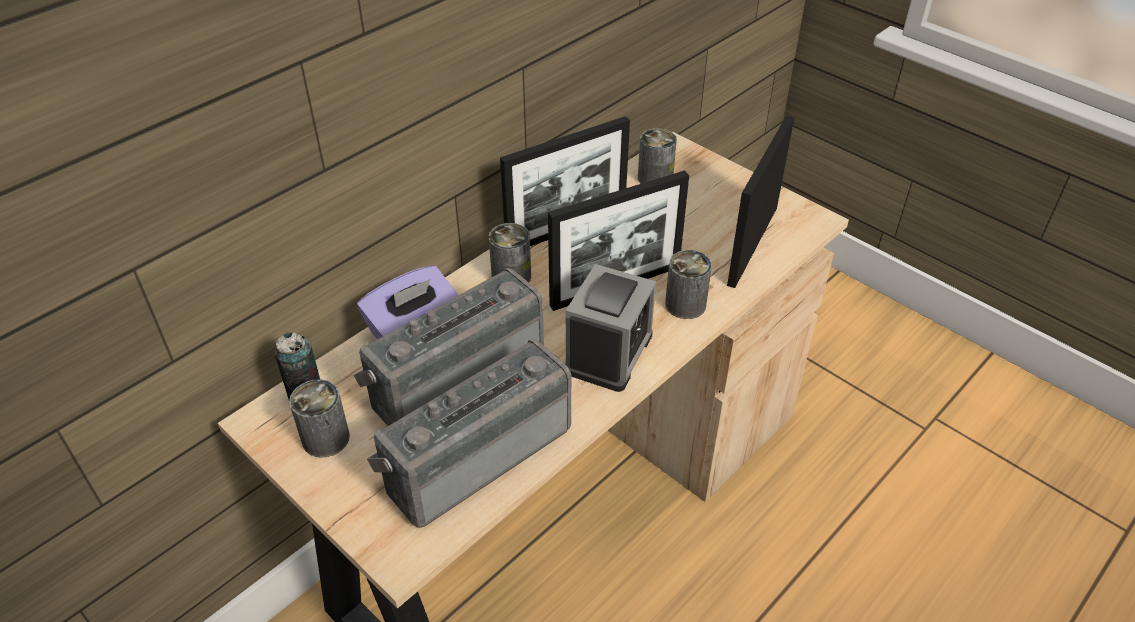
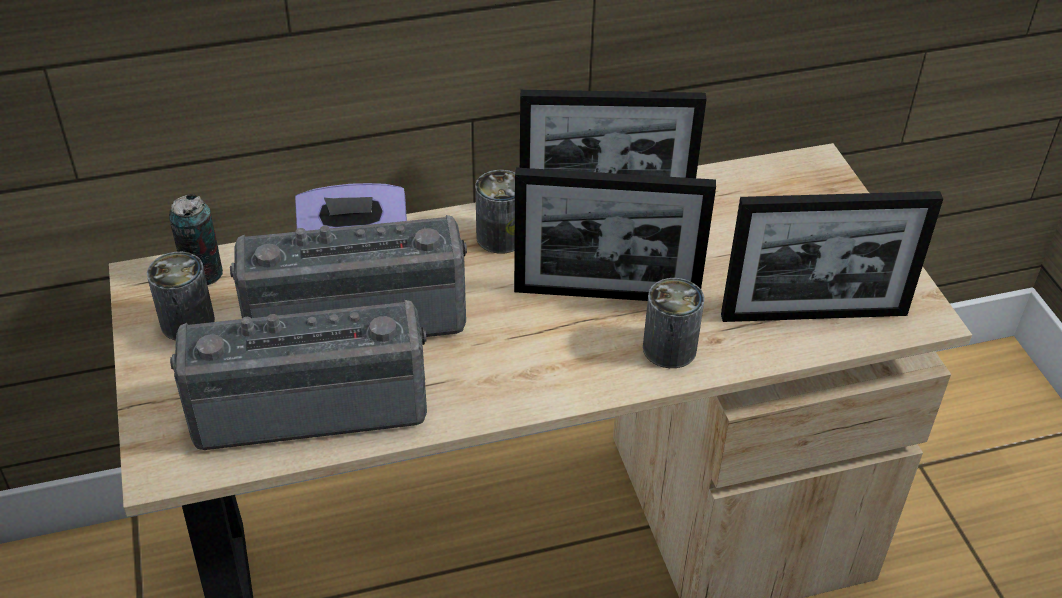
camera: 30 degrees right, 0 degrees up
alarm clock [565,264,656,392] -> none
can [638,128,677,184] -> none
picture frame [727,116,795,288] -> picture frame turned 150 degrees counterclockwise [721,191,943,322]

